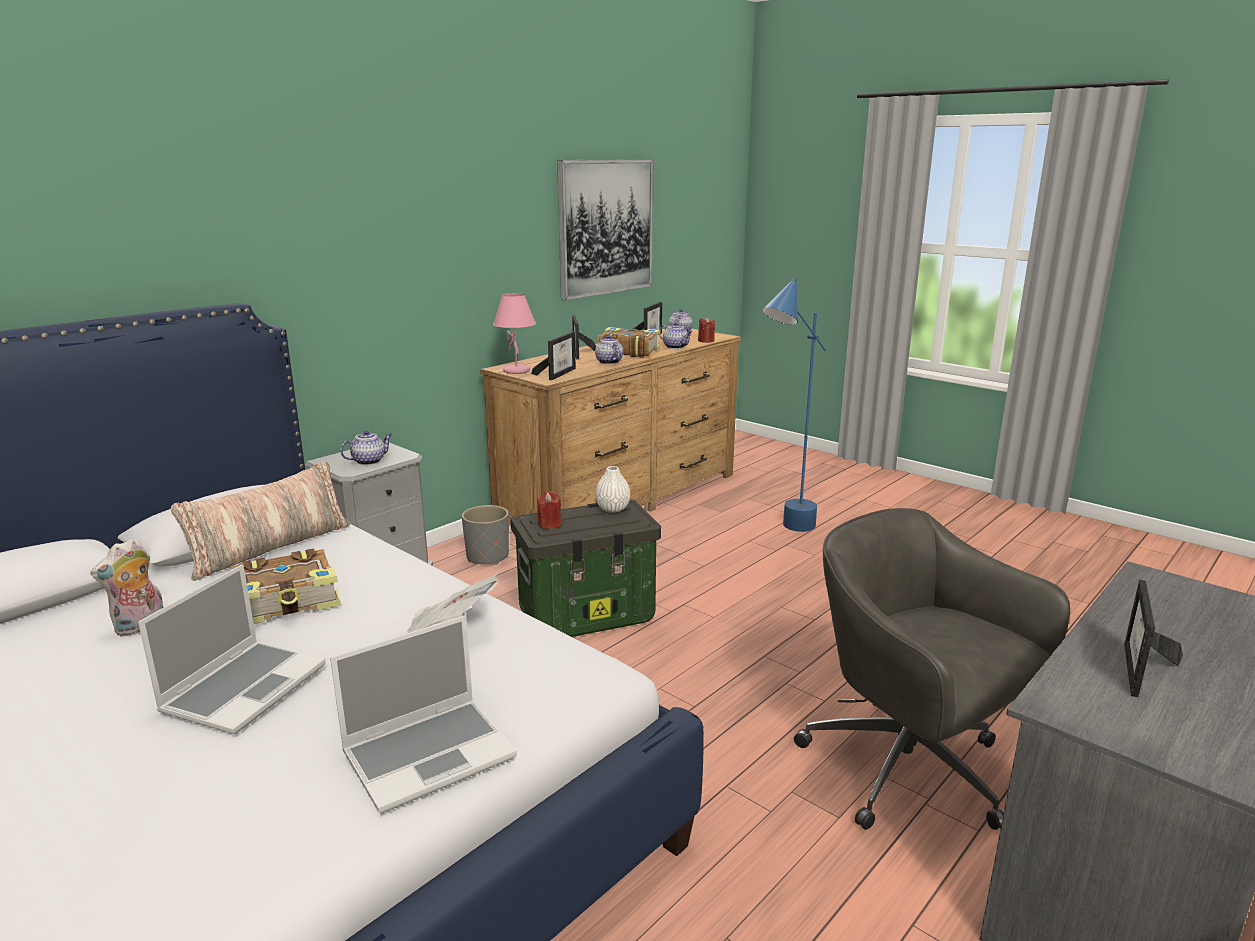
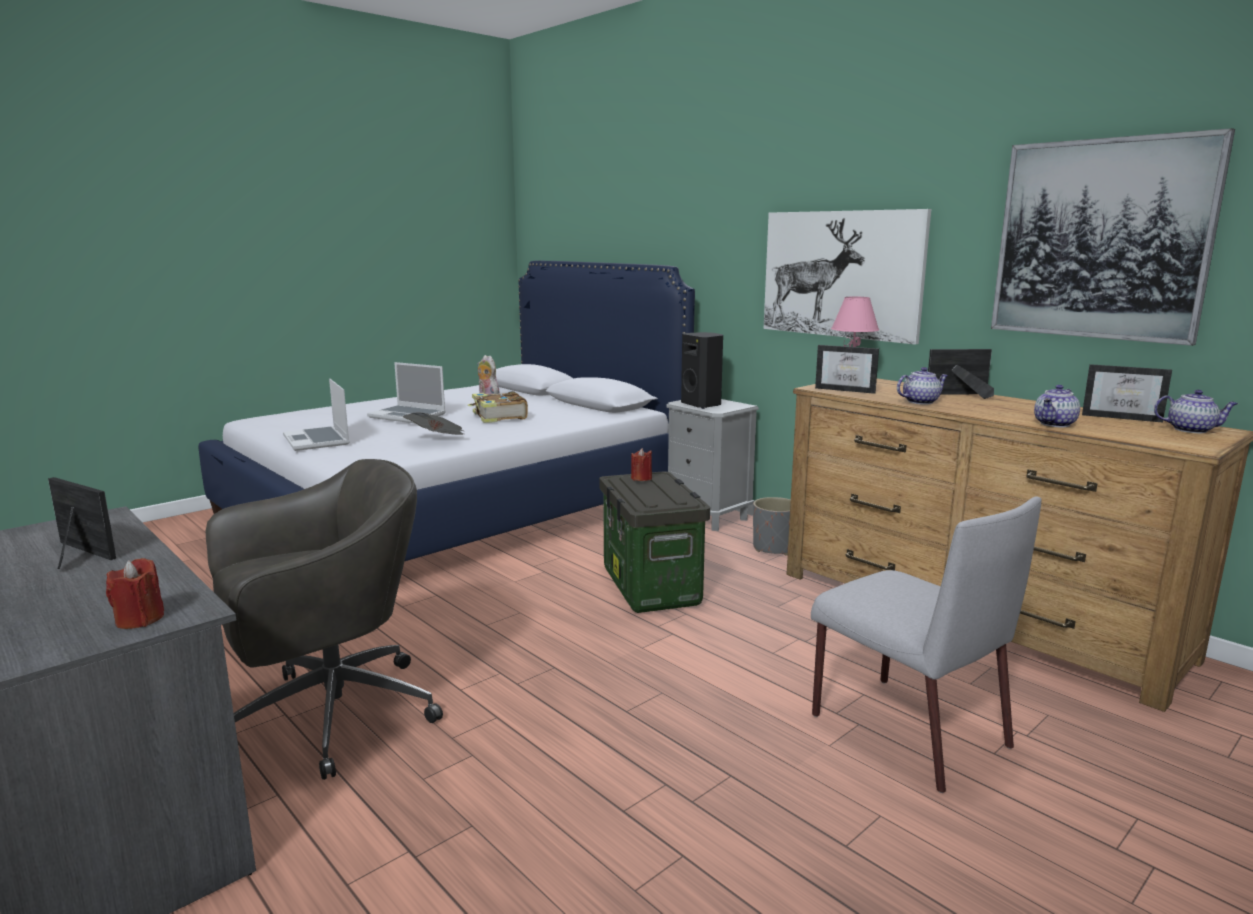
camera: 95 degrees right, 5 degrees down
pillow [171,461,350,581] -> none
teapot [340,430,392,465] -> black speaker [681,332,723,409]
white vase [595,466,630,513] -> none
book [598,327,660,358] -> none
red candle [698,317,715,343] -> red candle moved to [106,558,164,629]
blue floor lamp [762,277,826,532] -> grey chair [811,497,1042,793]
none -> picture [764,209,931,345]

